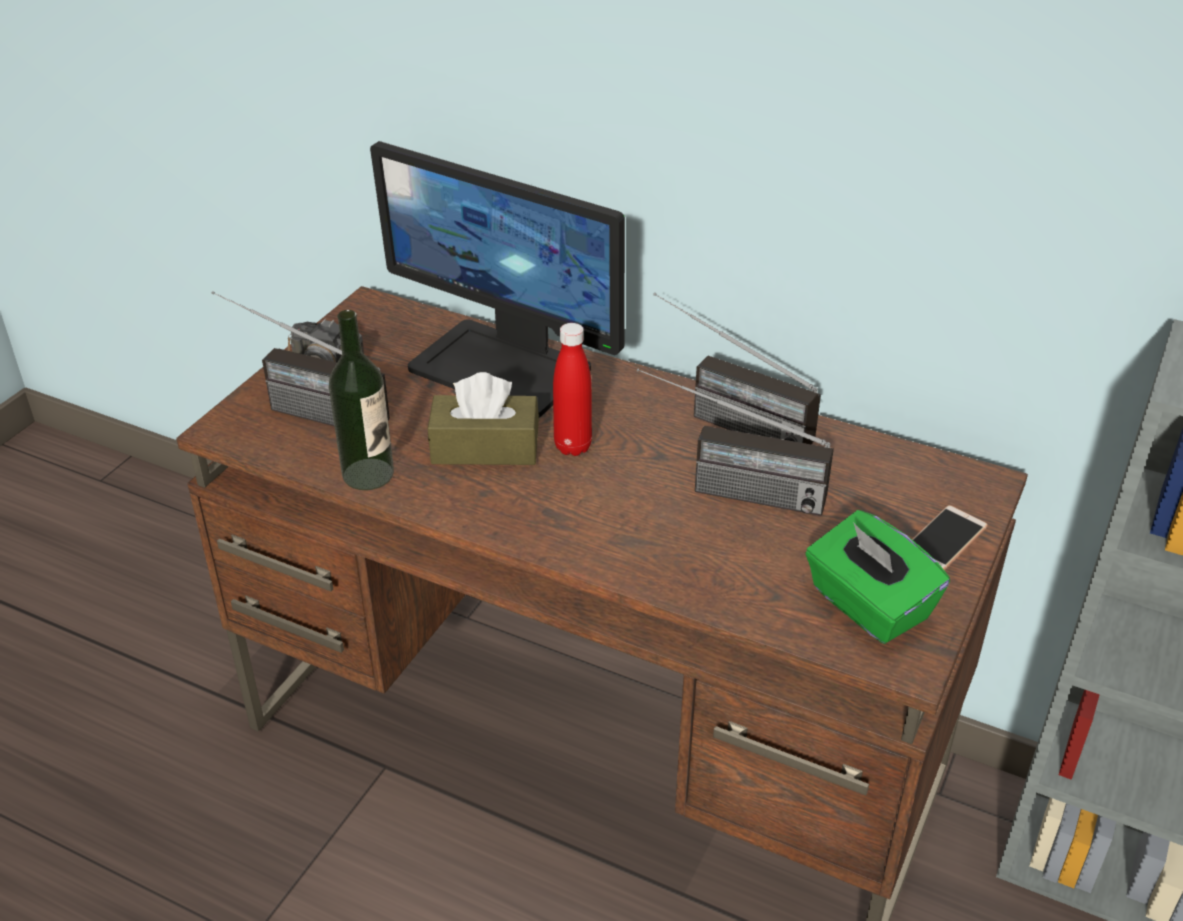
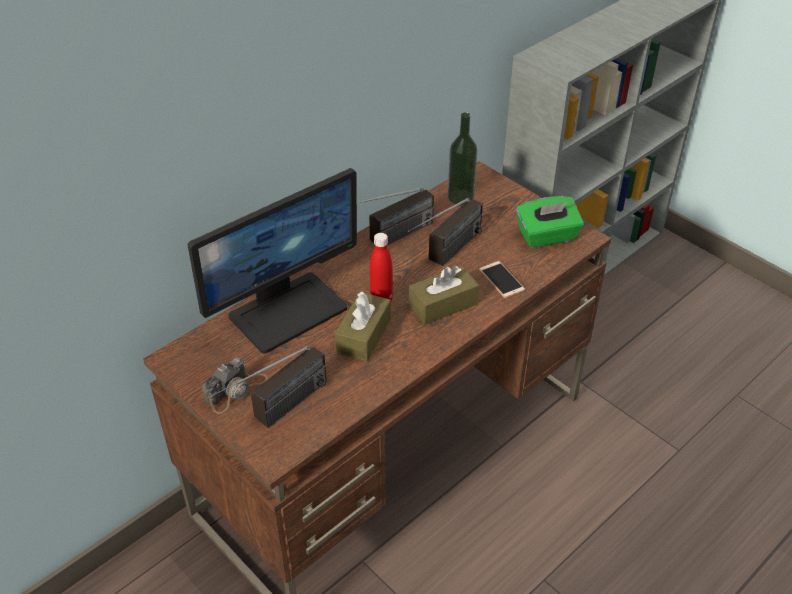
camera: 70 degrees left, 5 degrees up
bottle [329,310,394,490] -> bottle moved to [448,112,477,205]
phone [912,505,988,570] -> phone moved to [479,261,525,298]
none -> brown tissue box [409,266,479,325]

